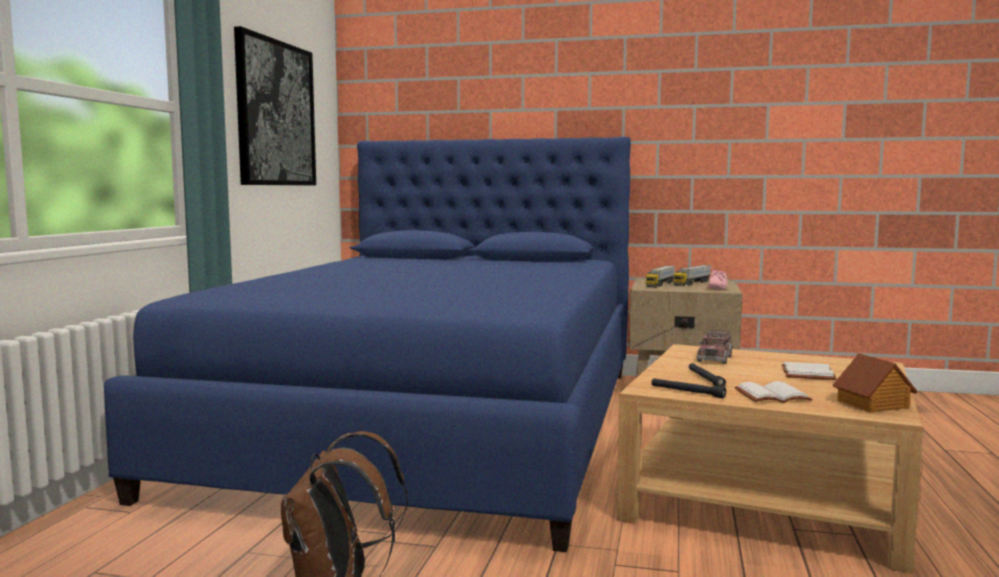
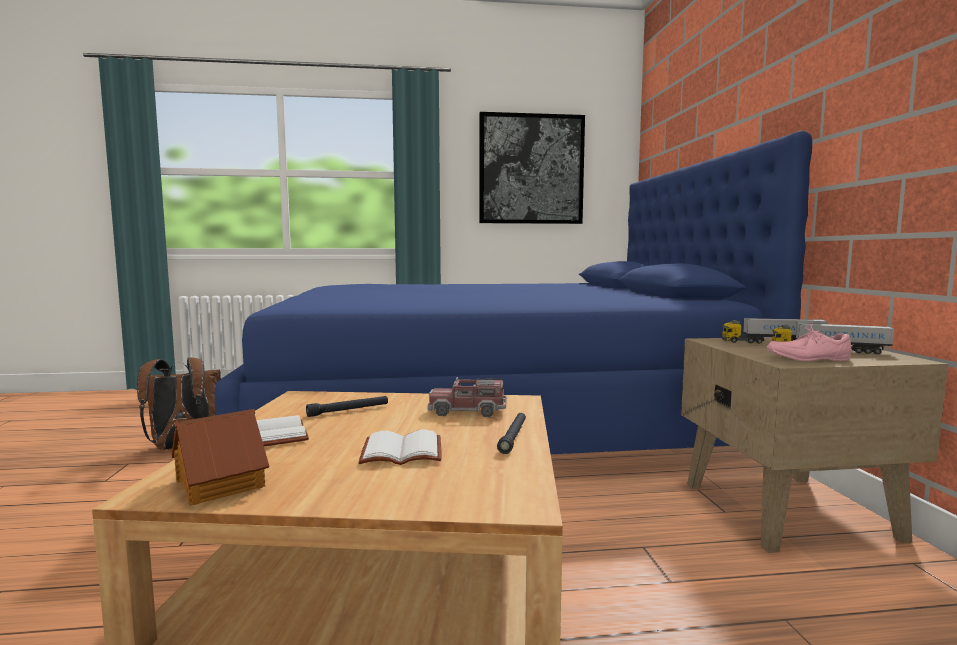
camera: 70 degrees right, 0 degrees up
black flashlight [651,378,726,398] -> black flashlight moved to [497,413,526,454]

